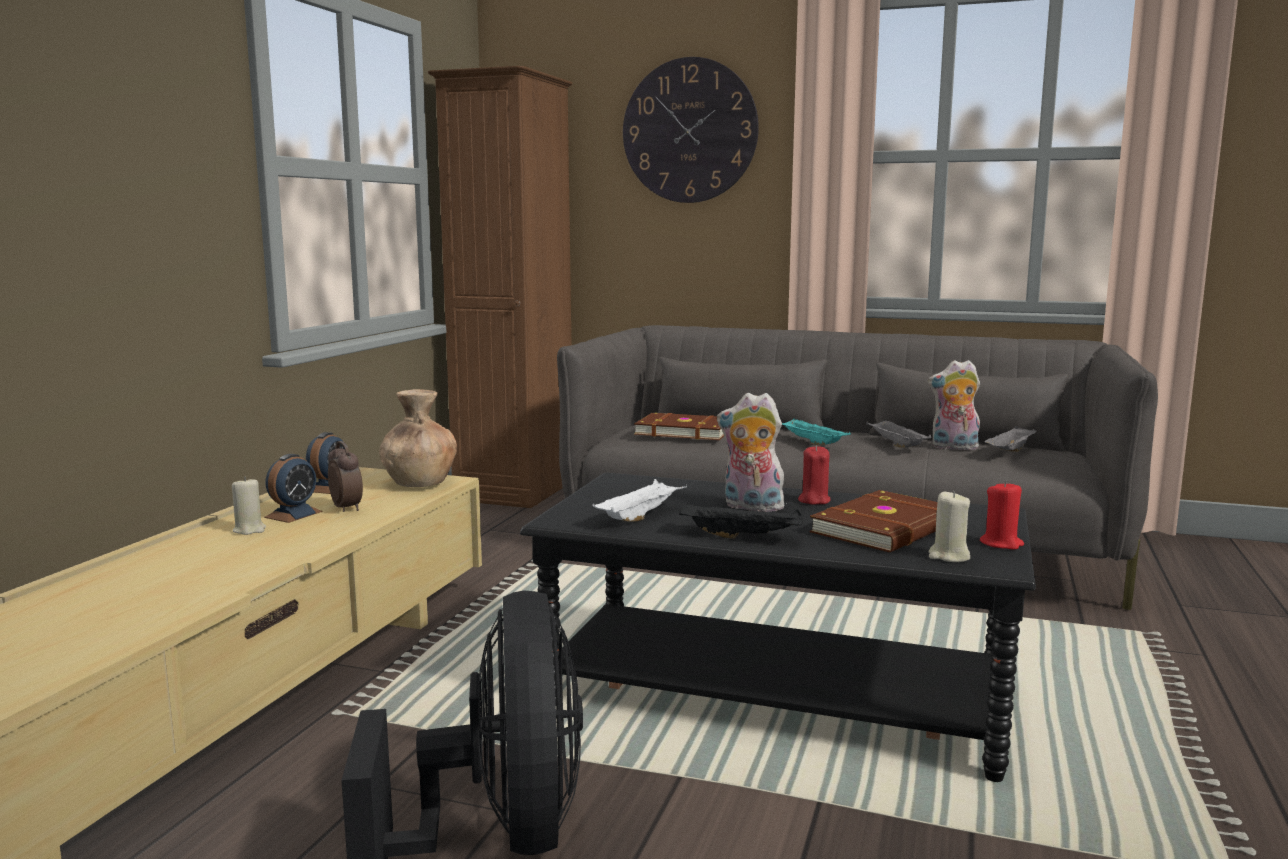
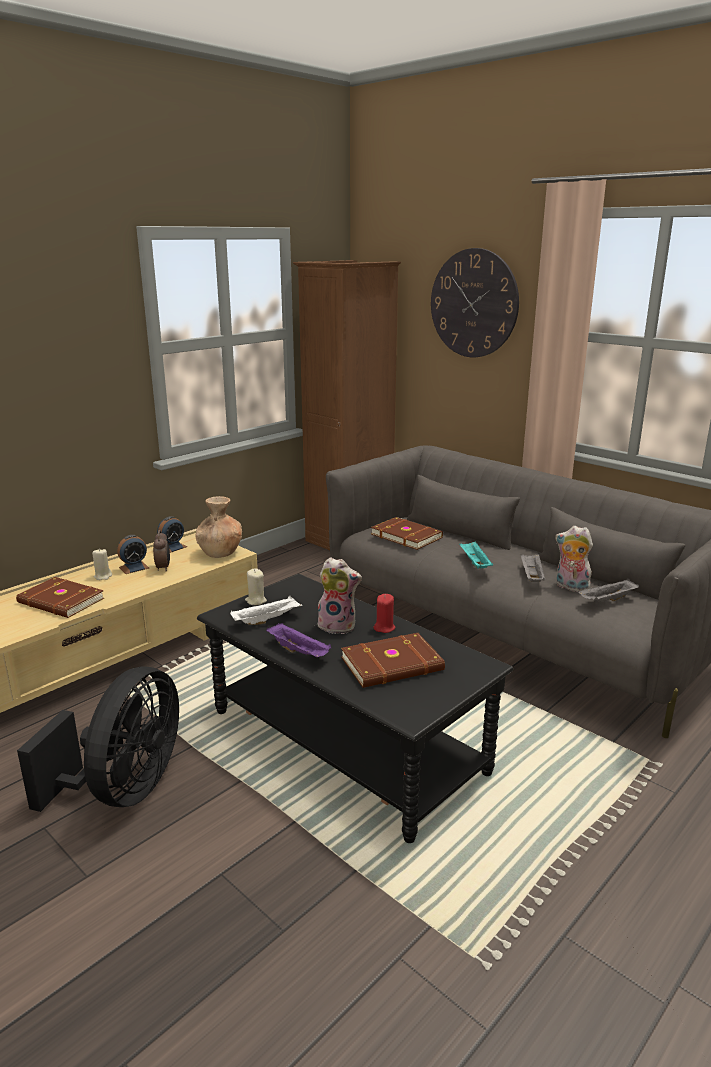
camera: 25 degrees right, 10 degrees up
black tray [679,503,803,539] -> purple tray [266,623,331,657]
plush toy [717,393,787,512] -> plush toy turned 150 degrees clockwise [317,557,362,634]
beige candle [928,491,970,562] -> beige candle moved to [245,568,267,605]
red candle [980,481,1024,549] -> none
none -> brown book [16,577,104,618]

